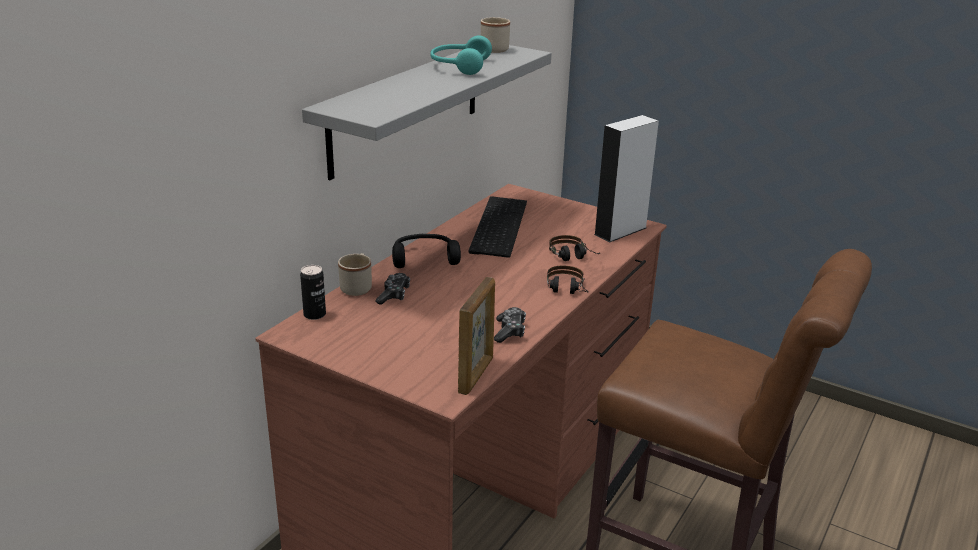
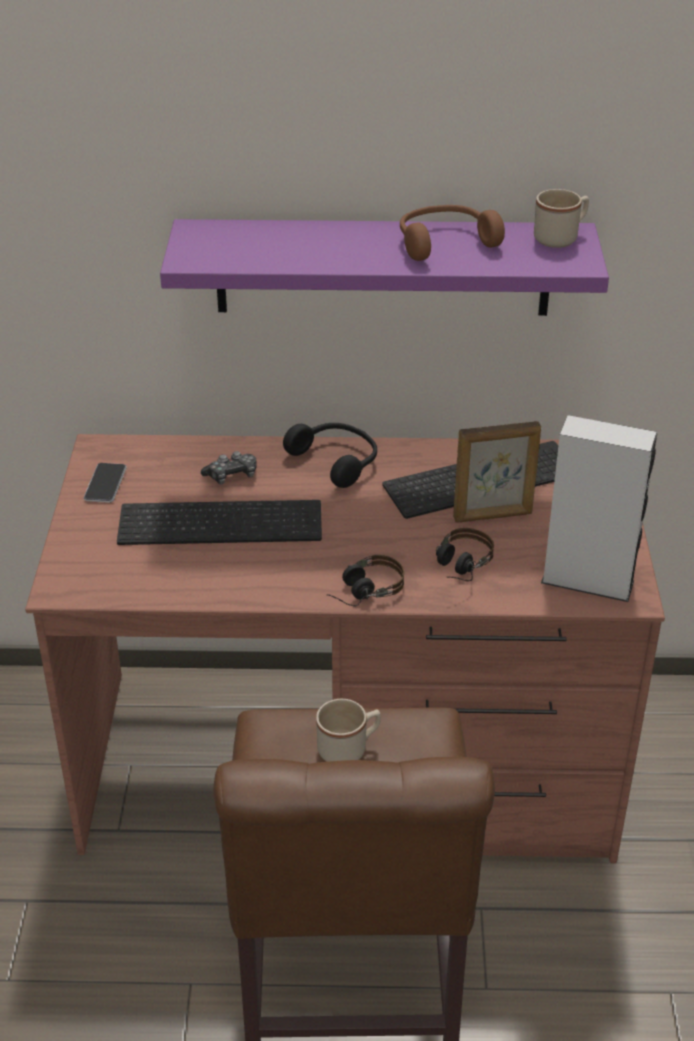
camera: 60 degrees right, 10 degrees up
can [300,265,326,320] -> none
grey shelf [302,45,552,180] -> purple shelf [160,219,609,316]
beige mug [338,253,372,296] -> beige mug moved to [316,699,381,762]
turquoise headphones [430,35,492,75] -> brown headphones [400,205,505,261]
picture frame [458,277,495,395] -> picture frame moved to [453,421,541,523]
game controller [494,307,526,343] -> none
none -> phone [84,463,127,503]
none -> keyboard [117,500,322,545]

